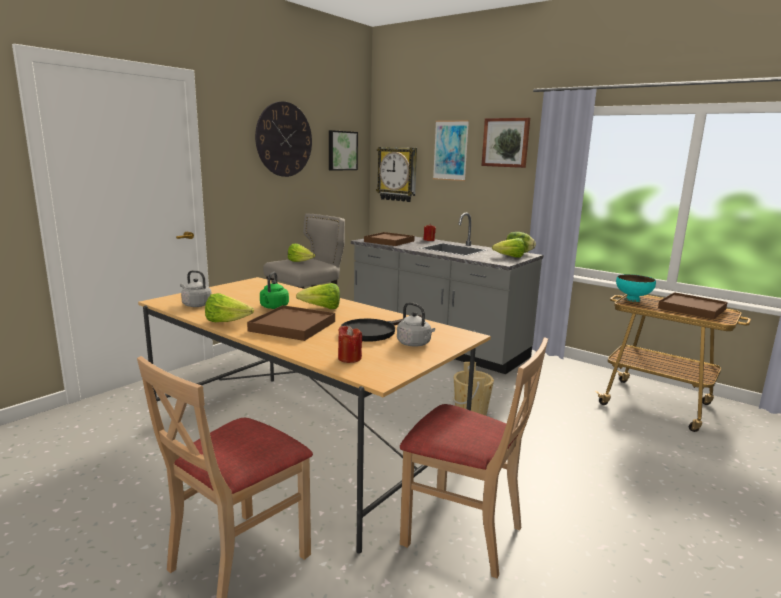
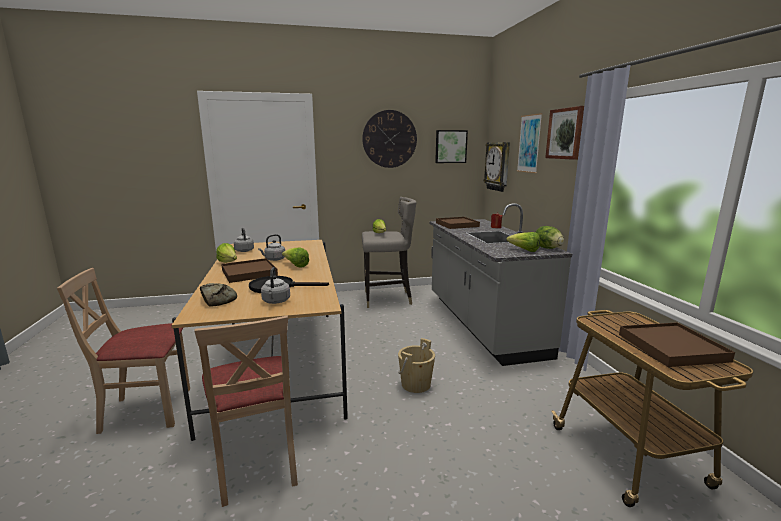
camera: 40 degrees right, 0 degrees up
green kettle [260,272,289,309] -> grey kettle [258,234,285,261]
red candle [338,326,362,363] -> bread [200,283,237,307]
turquoise bowl [616,274,656,302] -> none

